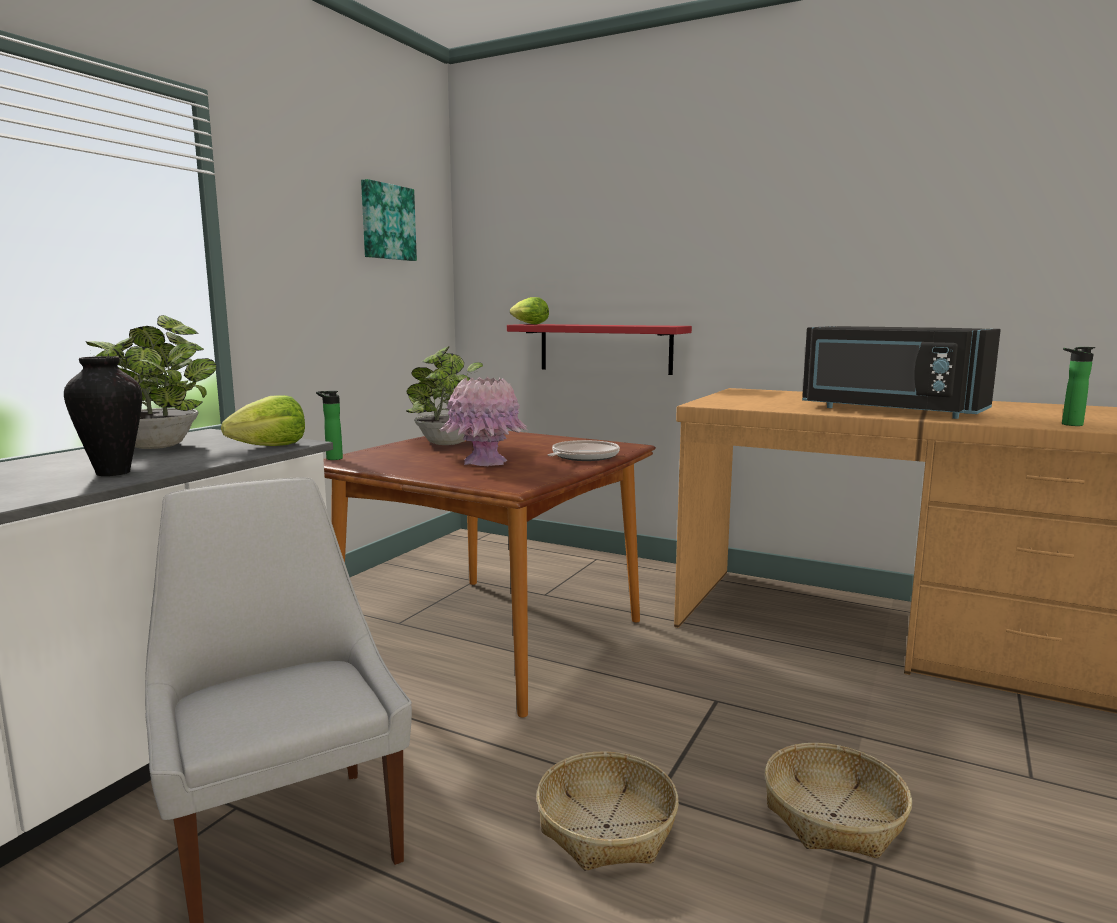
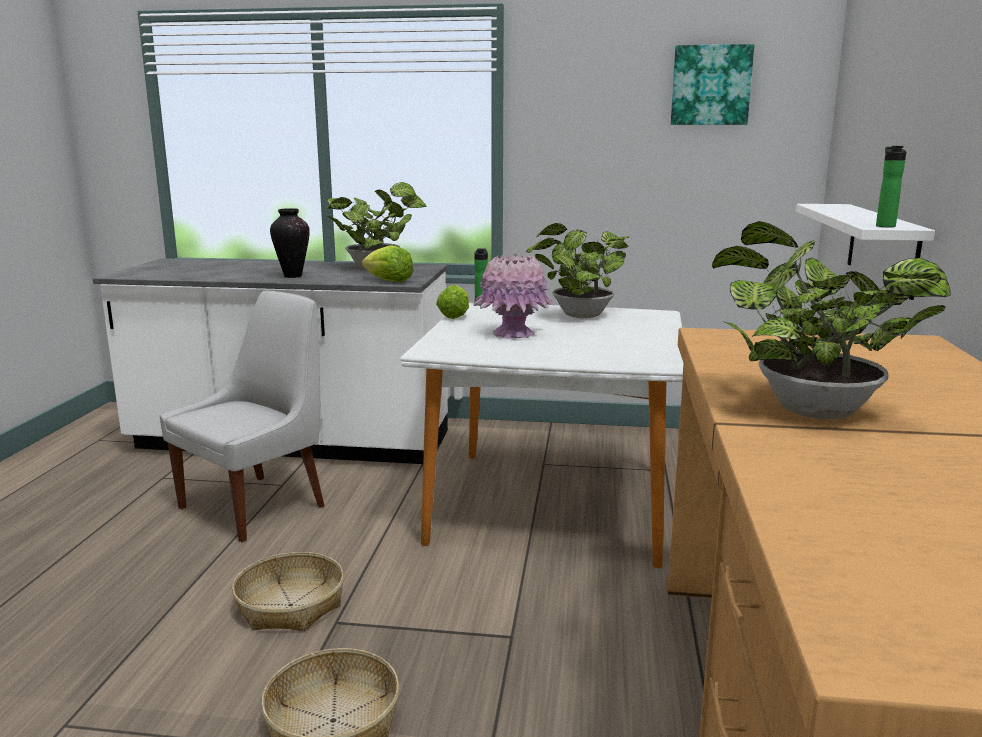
camera: 70 degrees right, 5 degrees up
brown dining table [323,431,656,717] -> white dining table [400,303,683,568]
red shelf [507,324,692,375] -> white shelf [796,204,935,300]
lettuce [510,297,549,324] -> lettuce moved to [436,285,469,319]
frying pan [548,440,620,461] -> none
black microwave [802,326,1001,419] -> potted plant [712,221,951,419]
bottle [1062,347,1095,426] -> bottle moved to [876,146,906,228]

